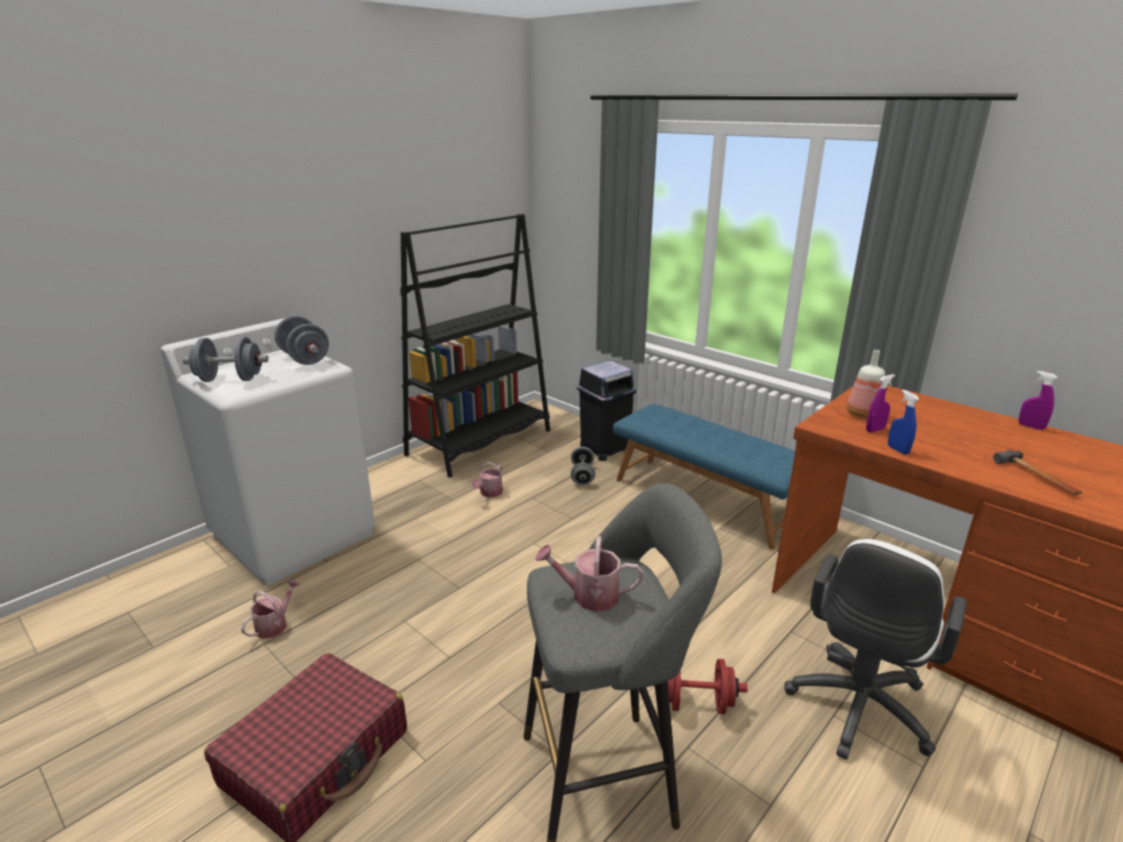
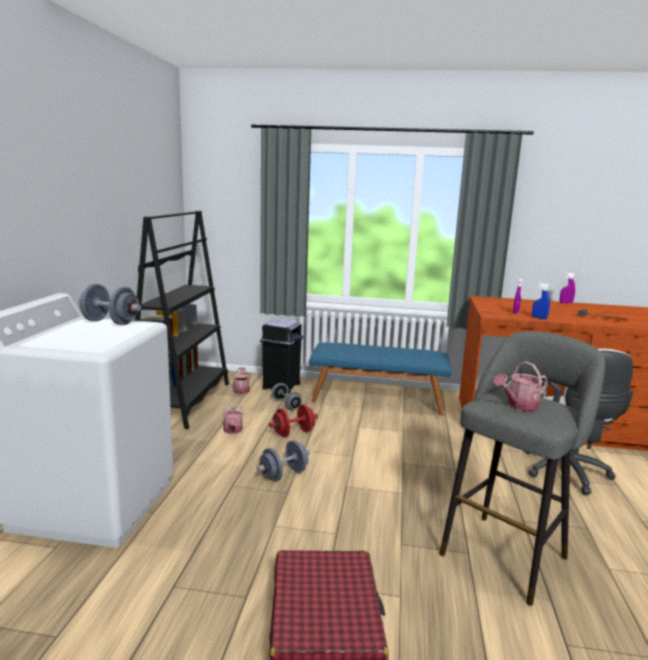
camera: 35 degrees left, 10 degrees down
grey dumbbell [182,337,269,382] -> grey dumbbell moved to [257,440,310,482]
watering can [241,579,300,639] -> watering can moved to [233,367,251,394]
red dumbbell [654,659,748,714] -> red dumbbell moved to [269,404,318,437]
bottle [847,350,885,418] -> none

